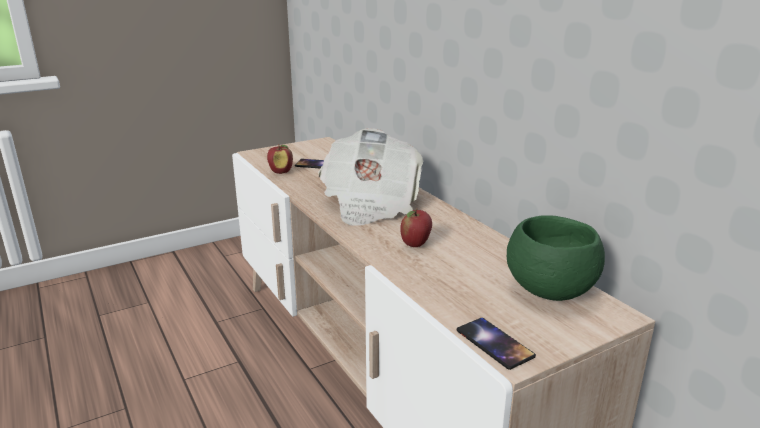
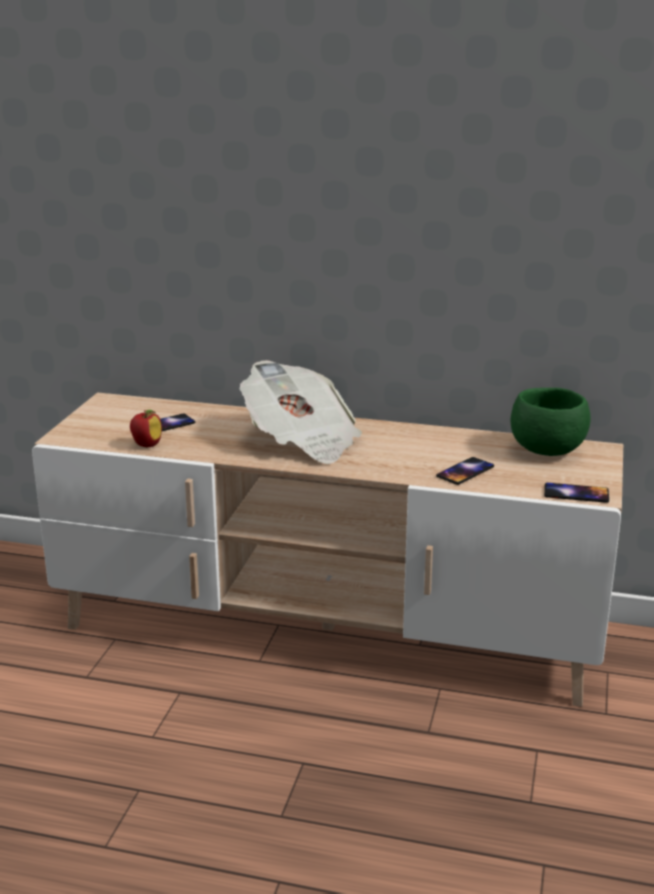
camera: 45 degrees left, 0 degrees up
apple [400,208,432,247] -> none
none -> phone [436,457,494,485]

